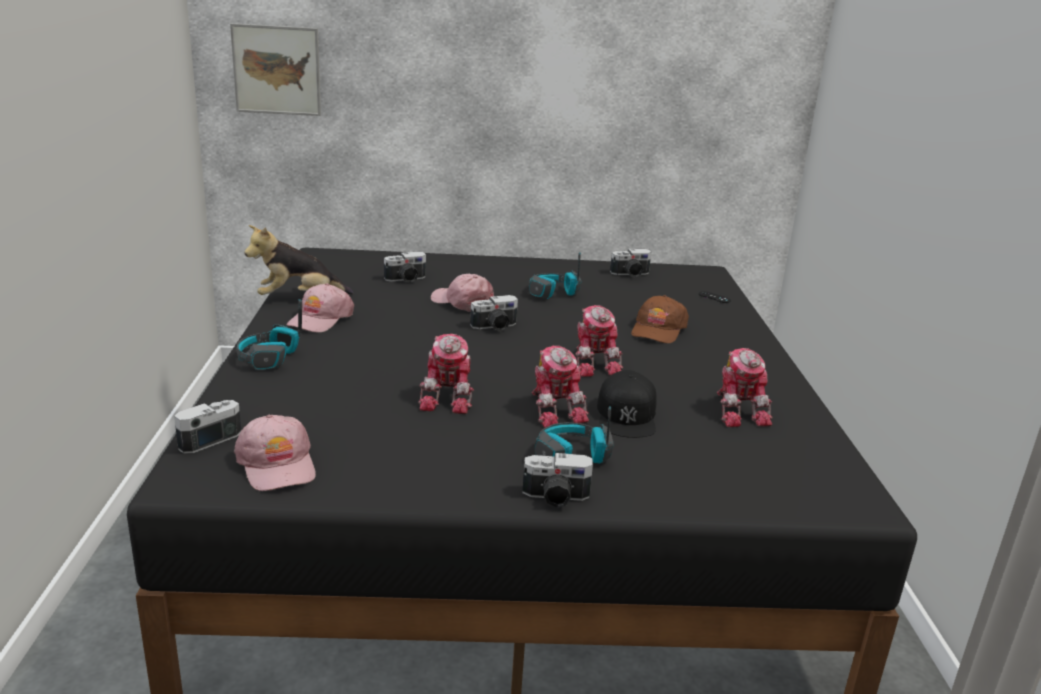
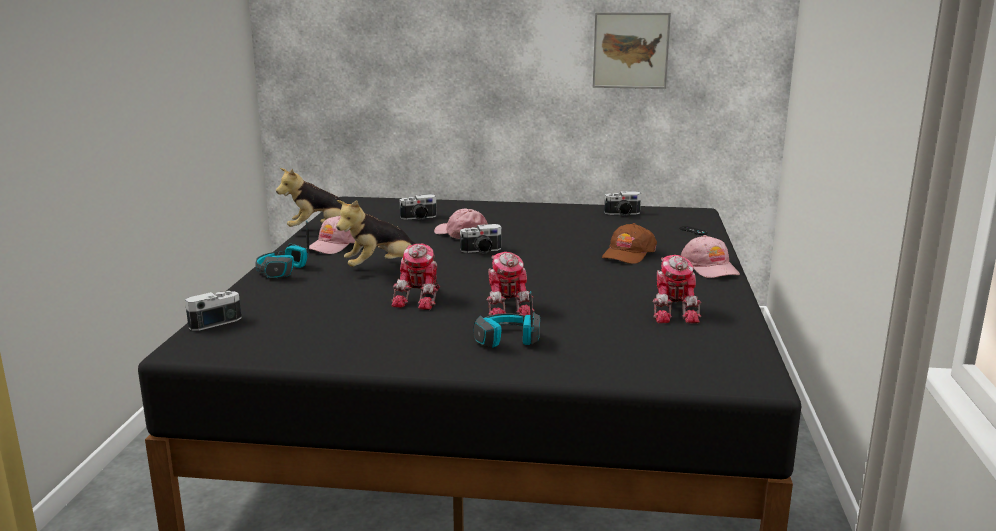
camera: 10 degrees right, 5 degrees down
picture [230,23,321,116] -> picture moved to [593,12,671,89]
pink cap [234,415,316,491] -> pink cap moved to [681,235,740,278]
camera [522,453,593,508] -> none
headphones [529,252,581,299] -> none
toy robot [575,305,623,377] -> none
black cap [597,370,657,438] -> none
none -> plush toy [336,200,416,267]

